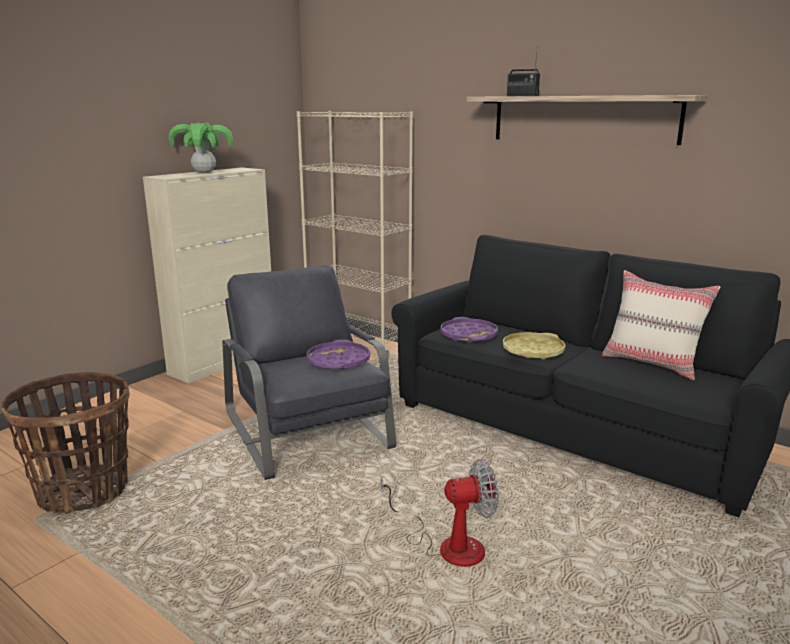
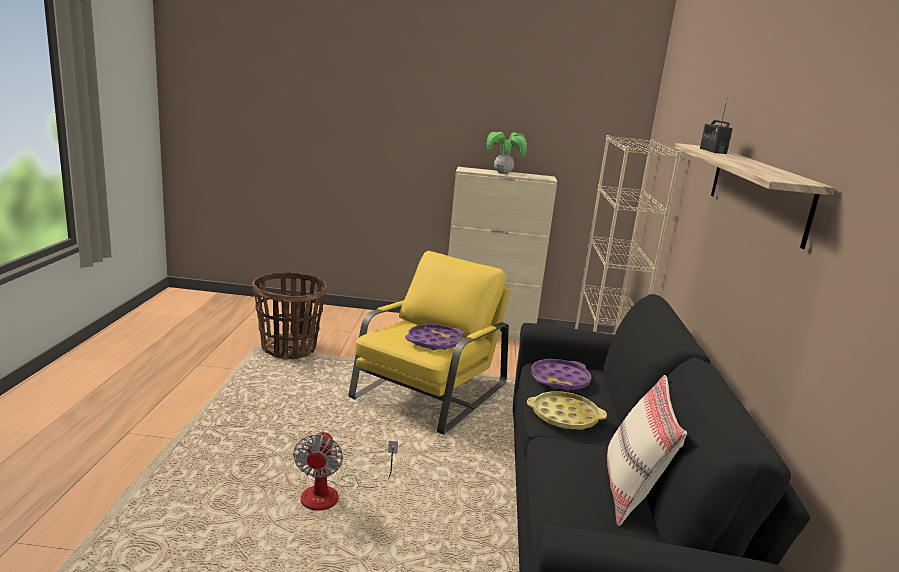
camera: 55 degrees right, 0 degrees up
grey armchair [222,265,396,480] -> yellow armchair [349,251,511,435]
fan [381,459,499,567] -> fan turned 45 degrees clockwise [293,431,398,510]

